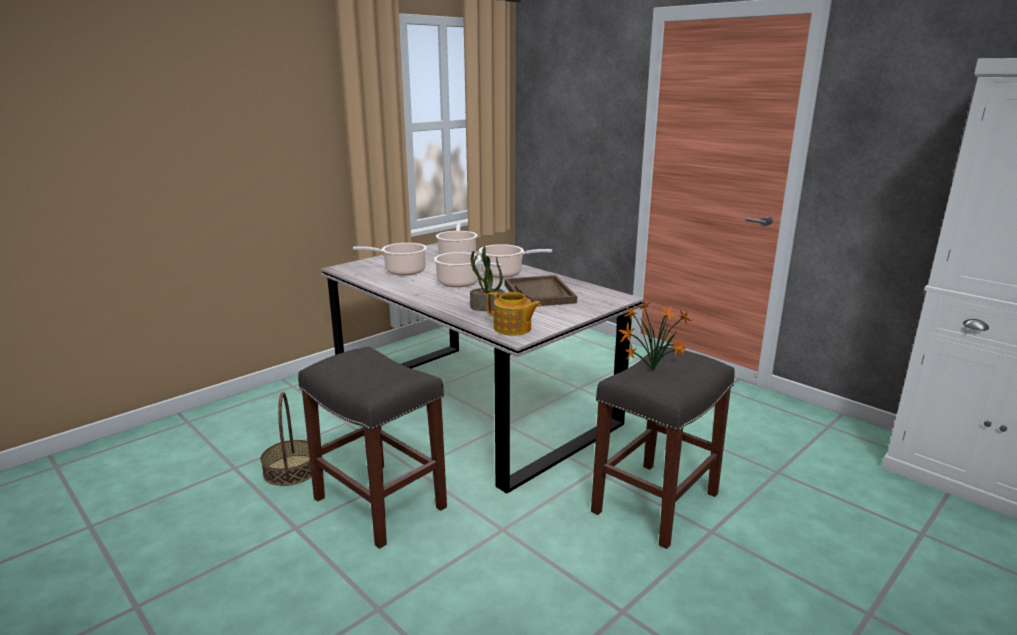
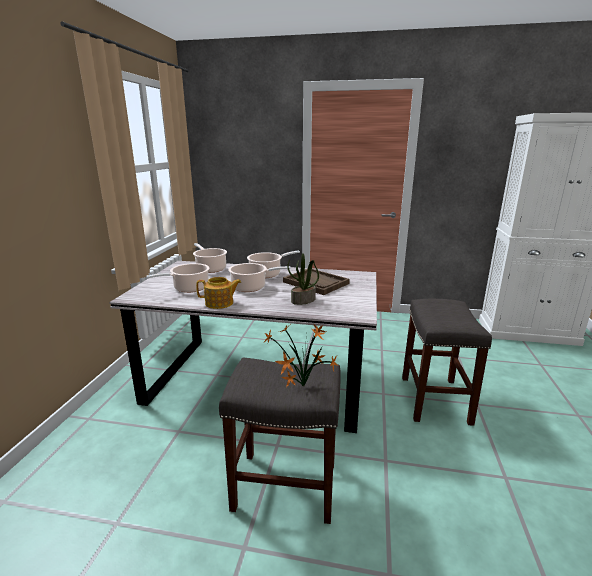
camera: 35 degrees left, 0 degrees up
basket [260,392,312,486] -> none
teapot [487,291,541,336] -> teapot moved to [196,277,241,309]
potted plant [619,301,692,371] -> potted plant moved to [263,325,338,387]

